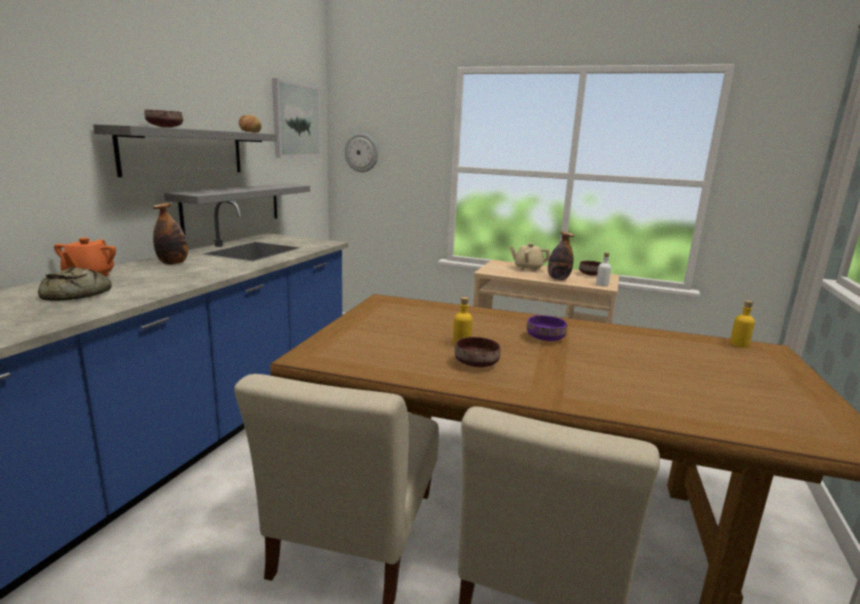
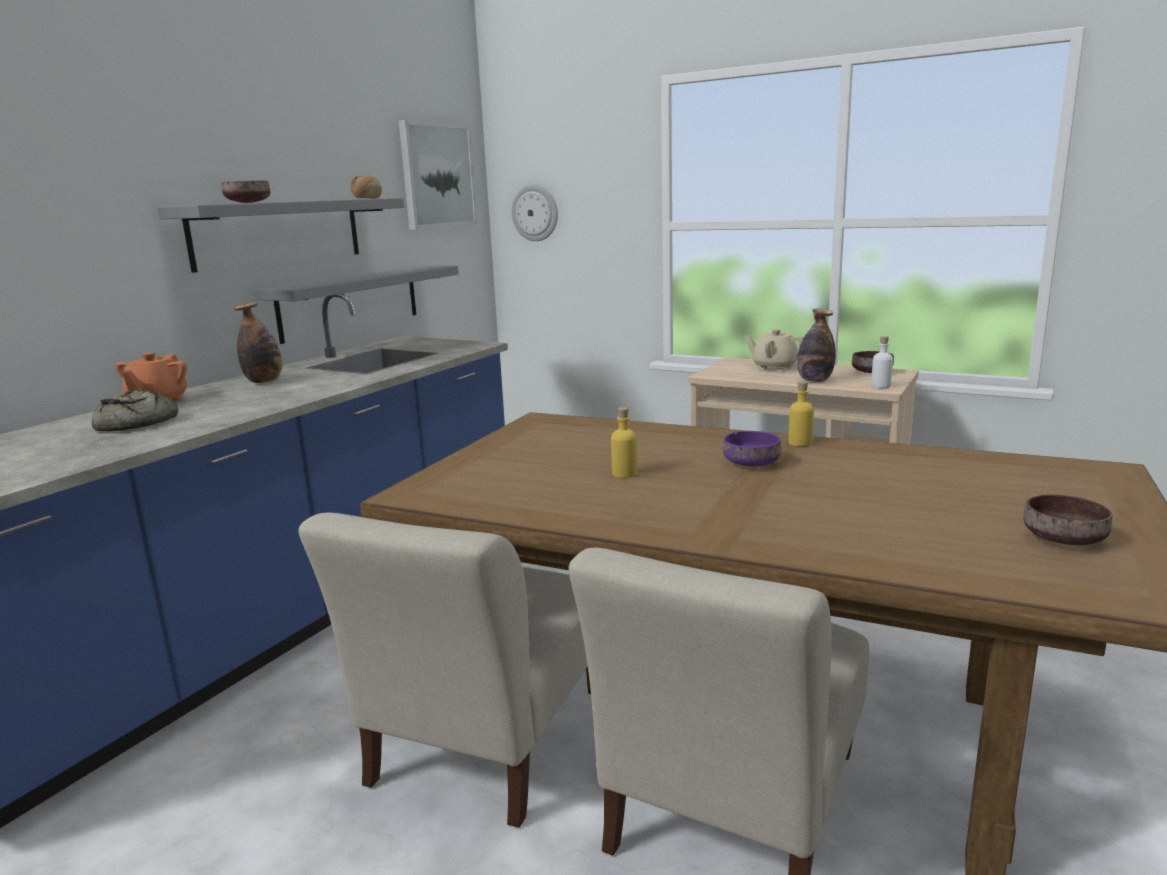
camera: 10 degrees right, 0 degrees up
brown bowl [455,337,501,367] -> brown bowl moved to [1023,494,1113,545]
yellow bottle [730,300,755,348] -> yellow bottle moved to [789,381,814,446]

